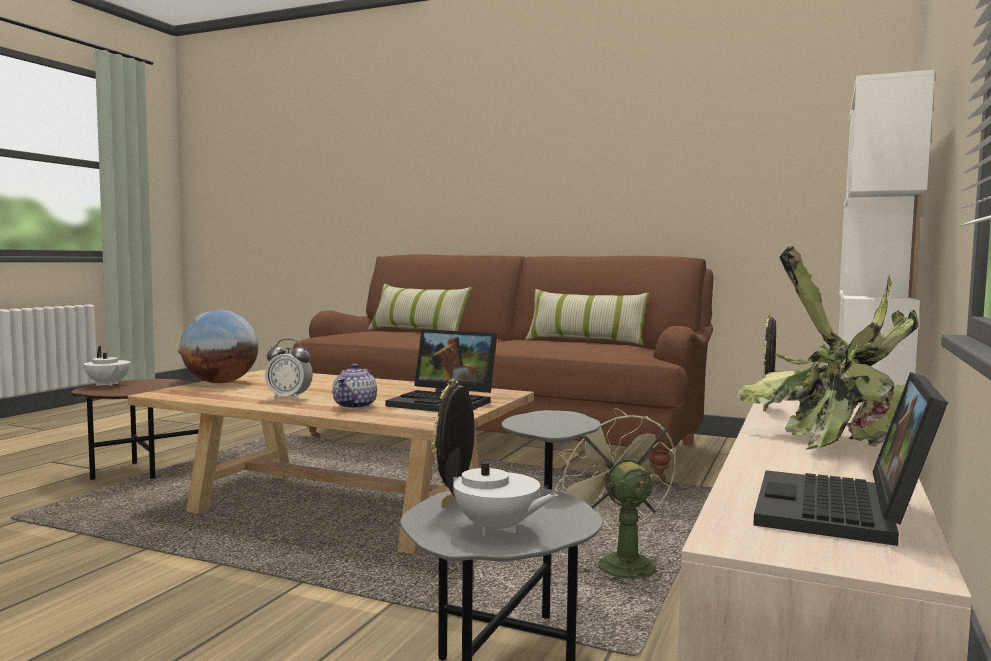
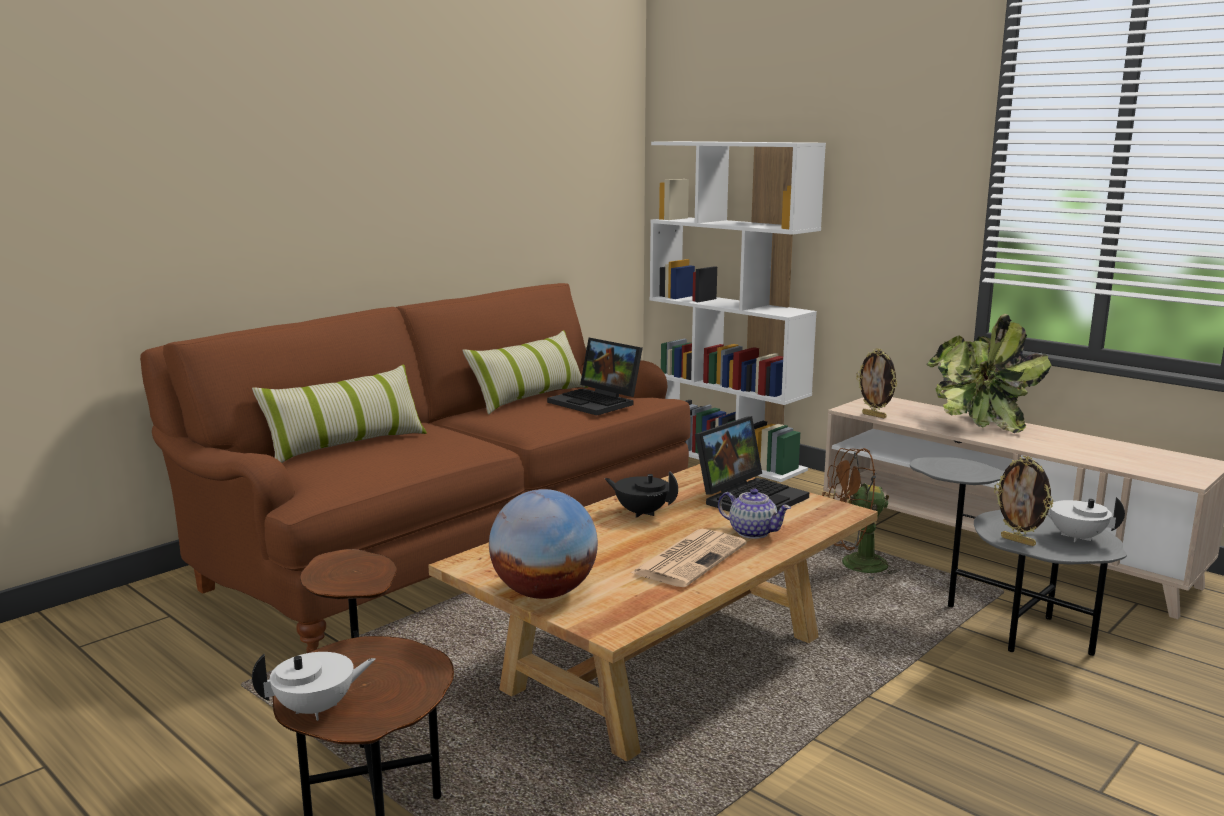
camera: 70 degrees left, 10 degrees up
alarm clock [265,339,313,400] -> newspaper [631,529,747,587]
white teapot [445,447,559,536] -> white teapot turned 105 degrees counterclockwise [1047,497,1125,542]
green fan [555,408,676,585] -> brown fan [822,448,899,581]
laptop [753,372,948,546] -> laptop moved to [547,338,643,415]
none -> black teapot [604,471,678,518]

